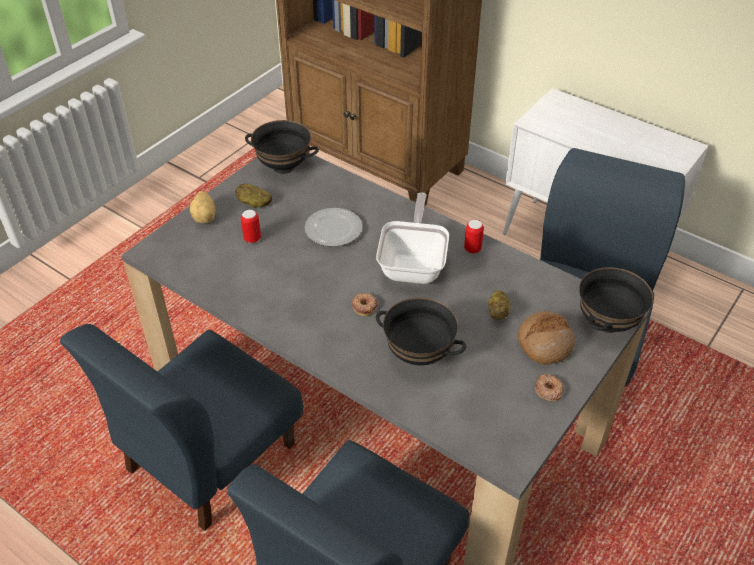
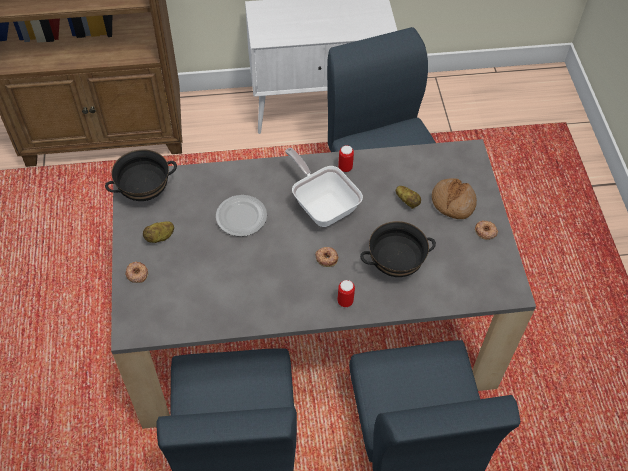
camera: 45 degrees left, 10 degrees up
potato [190,191,215,223] -> donut [125,262,148,283]
can [241,210,261,243] -> can moved to [337,280,355,307]
black bowl [579,267,653,333] -> none

